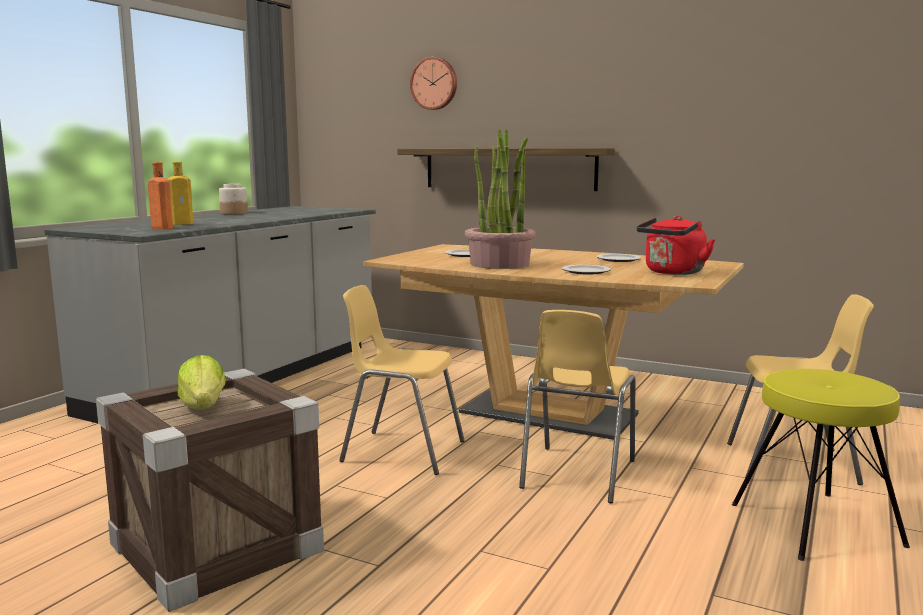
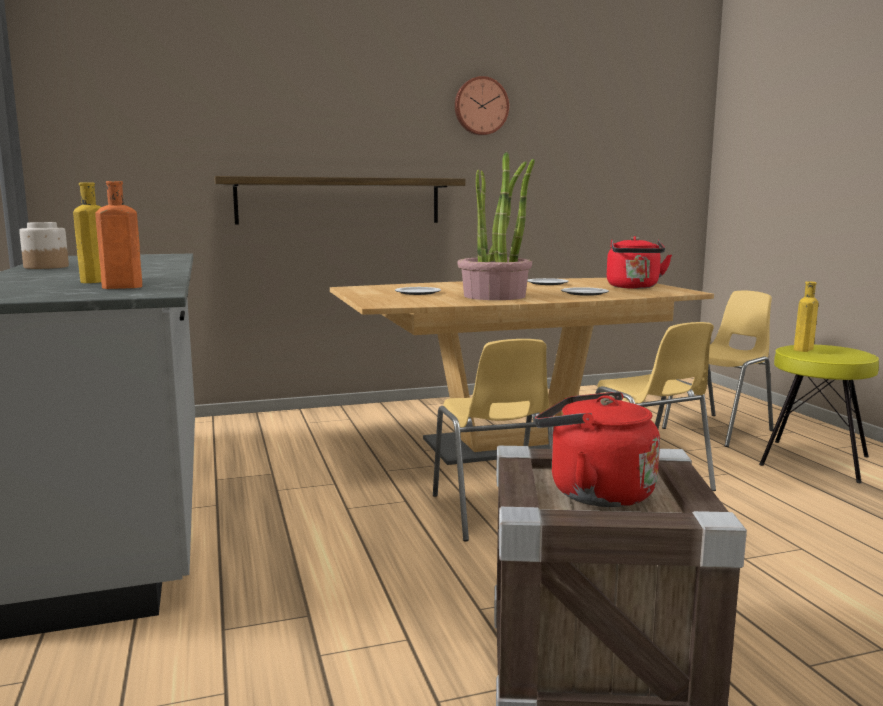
camera: 45 degrees left, 0 degrees up
lettuce [178,355,226,410] -> red kettle [535,392,660,507]
yellow chair [339,285,465,475] -> yellow chair turned 75 degrees counterclockwise [433,339,553,541]
wall clock [410,57,457,110] -> wall clock moved to [455,76,509,135]
none -> yellow bottle [794,281,818,352]

